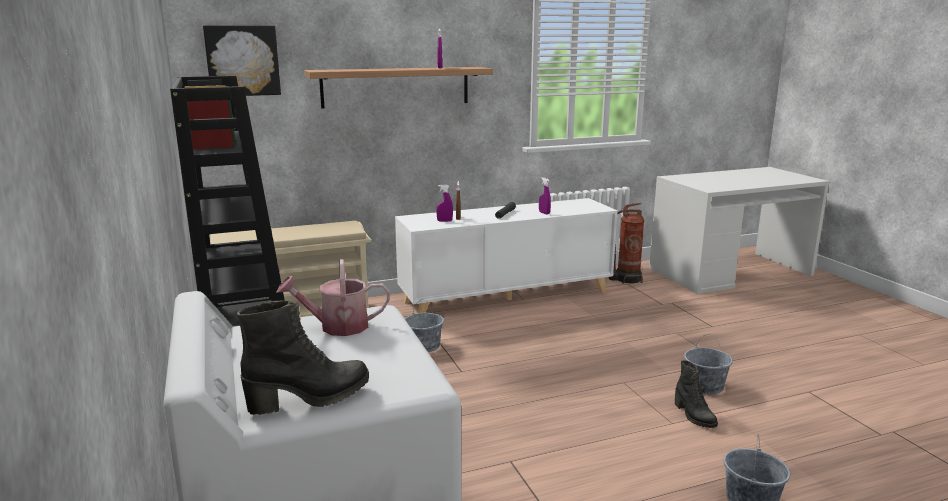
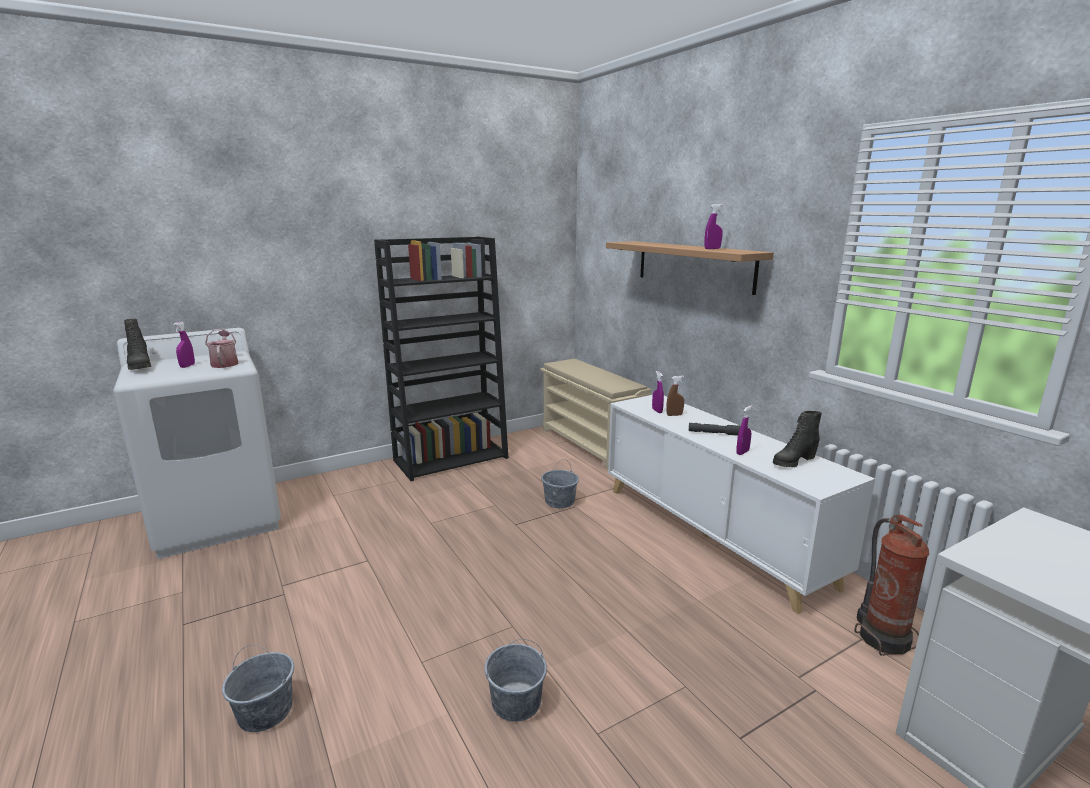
camera: 80 degrees right, 0 degrees up
picture [203,25,281,96] -> none
black boot [675,360,718,428] -> black boot moved to [773,411,822,467]
none -> purple spray bottle [173,322,195,368]

